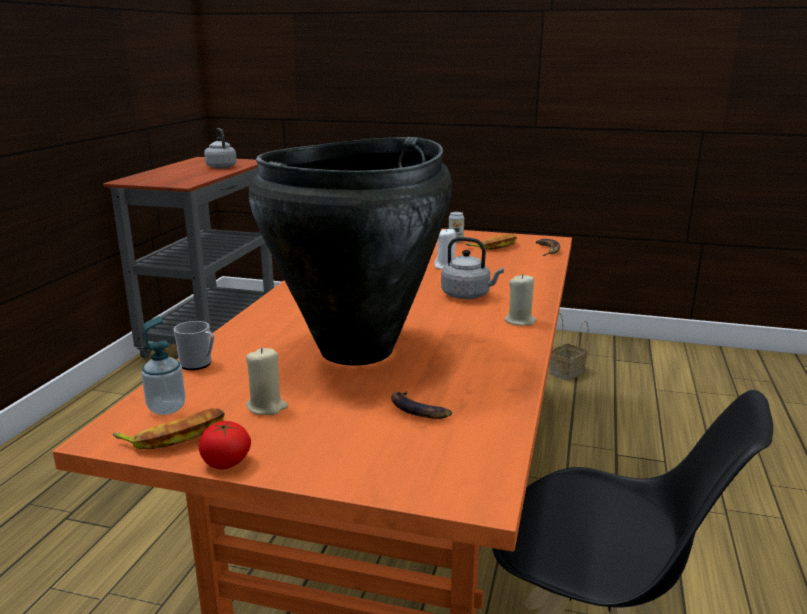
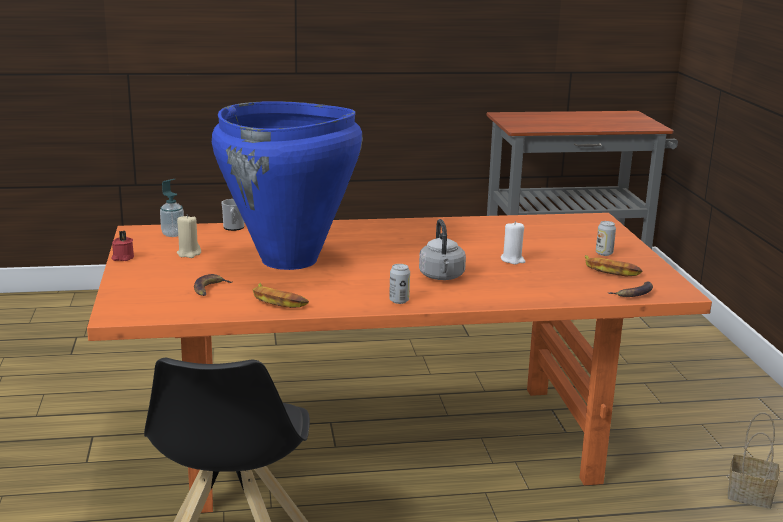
camera: 65 degrees right, 0 degrees up
banana [113,408,225,449] -> banana moved to [252,283,309,308]
tomato [199,421,251,469] -> red candle [112,231,134,261]
grey kettle [204,128,237,169] -> none
black vase [249,137,452,365] -> blue vase [212,101,363,270]
beige candle [505,274,536,326] -> can [389,264,410,304]

